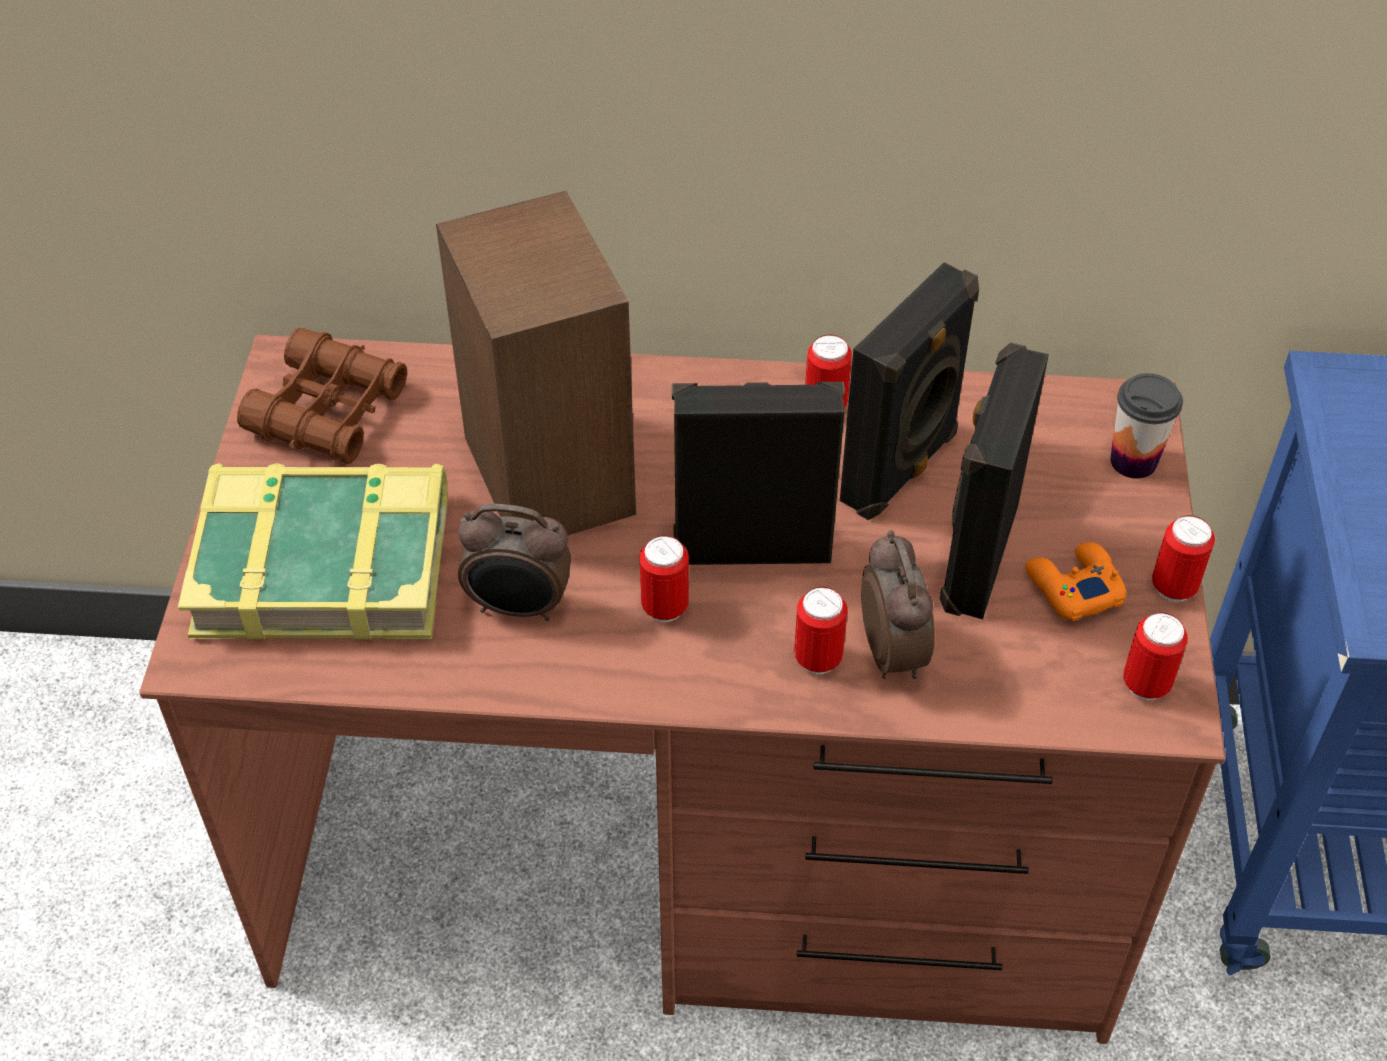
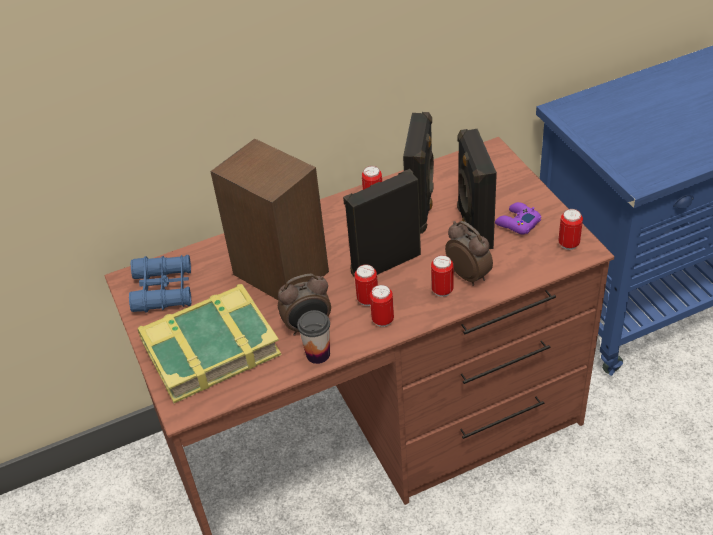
camera: 25 degrees left, 5 degrees down
brown binoculars [237,328,407,464] -> blue binoculars [129,255,191,313]
orange game controller [1025,542,1126,621] -> purple game controller [495,202,541,235]
cup [1110,373,1183,479] -> cup moved to [297,310,330,364]
can [1152,515,1215,602] -> can moved to [370,285,394,327]

